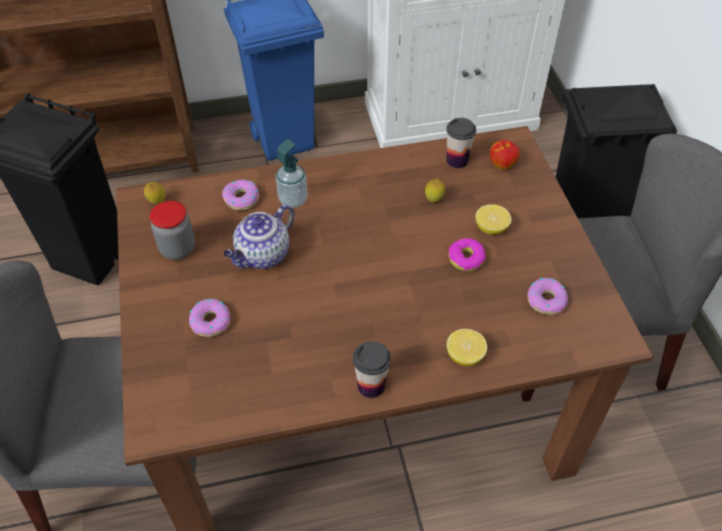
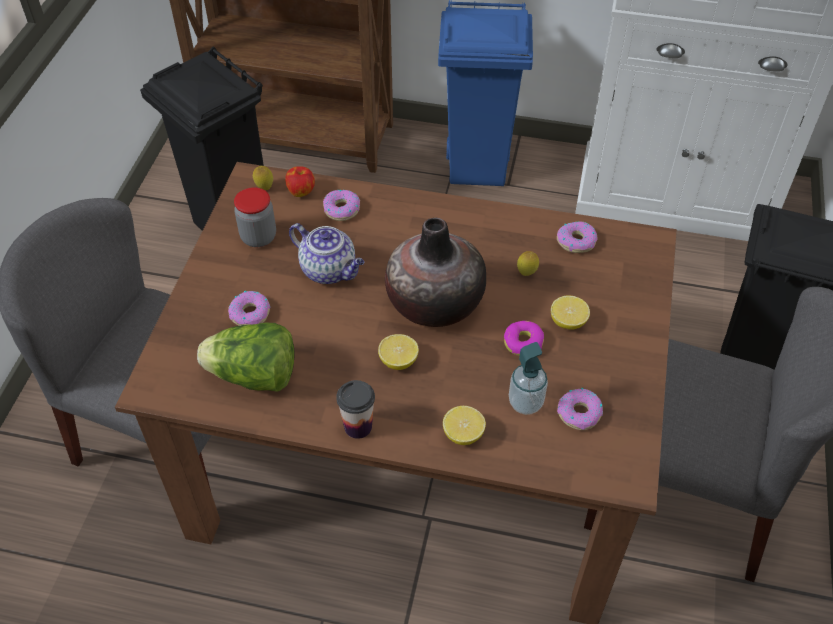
camera: 25 degrees right, 0 degrees up
teapot [223,204,294,269] -> teapot turned 120 degrees counterclockwise [289,223,364,284]
soap dispenser [276,139,307,208] -> soap dispenser moved to [509,342,548,415]
cup [446,118,476,168] -> donut [557,221,597,253]
apple [490,140,520,170] -> apple moved to [285,166,315,197]
none -> lettuce [197,323,294,392]
none -> lemon [378,334,419,370]
none -> vase [385,218,486,327]

